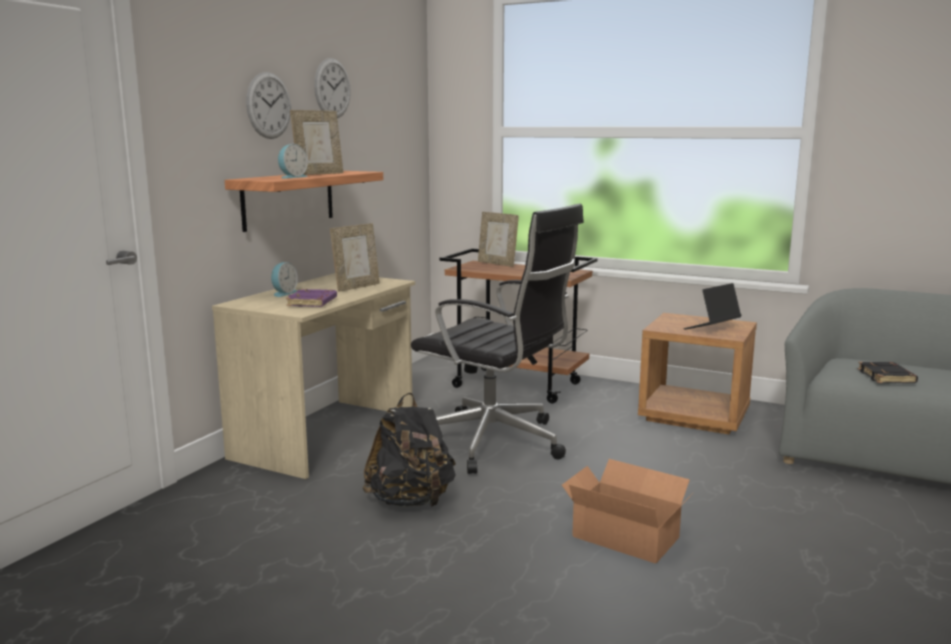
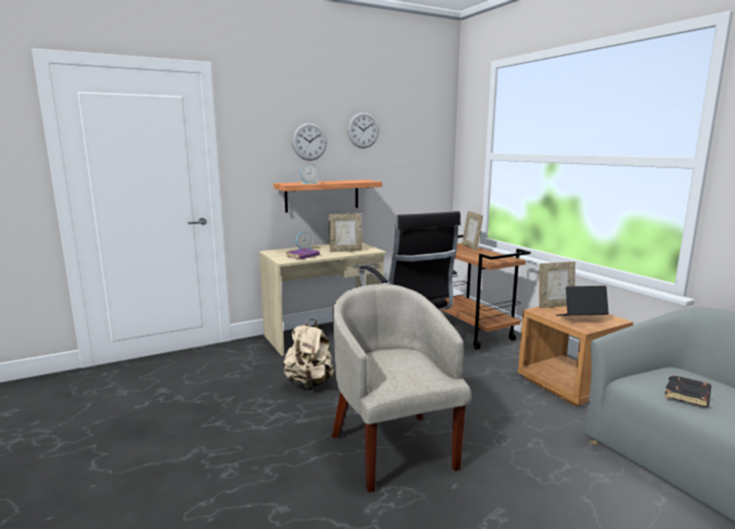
camera: 35 degrees right, 0 degrees up
picture frame [290,110,343,175] -> picture frame moved to [539,262,575,308]
black backpack [362,393,456,507] -> beige backpack [283,319,334,390]
cardboard box [562,459,693,564] -> beige armchair [332,284,471,492]

